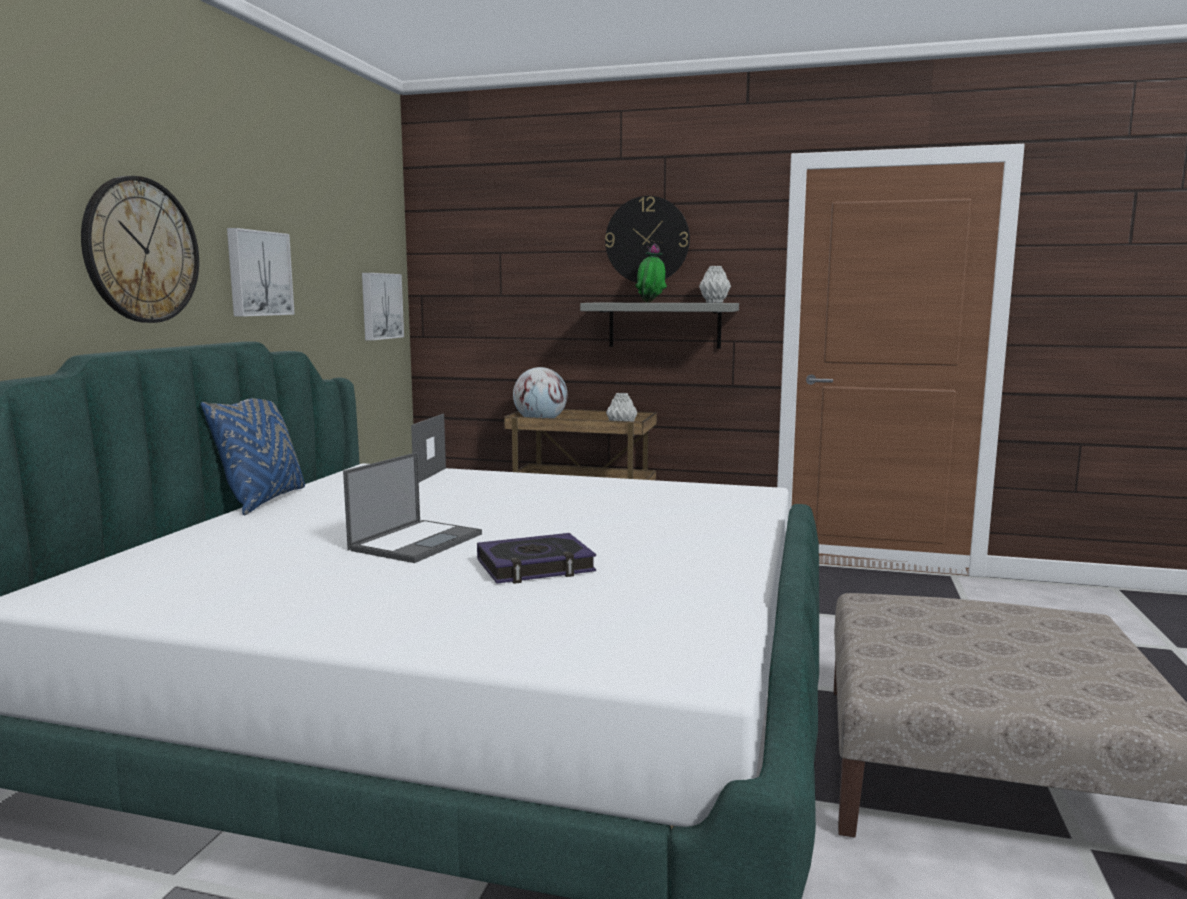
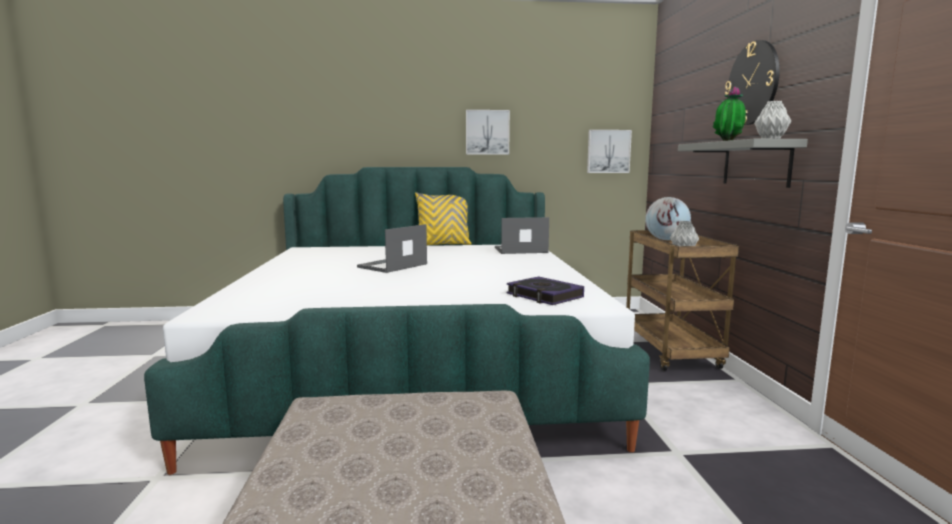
camera: 70 degrees right, 0 degrees up
wall clock [81,176,199,323] -> none
blue pillow [201,398,305,515] -> yellow pillow [415,192,471,245]
laptop [343,452,482,563] -> laptop turned 120 degrees clockwise [357,224,427,273]
book [477,533,596,584] -> book moved to [507,276,584,305]

